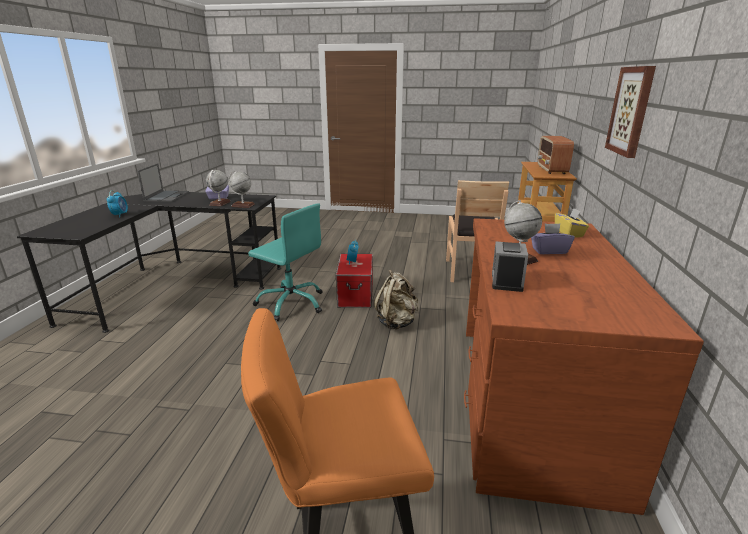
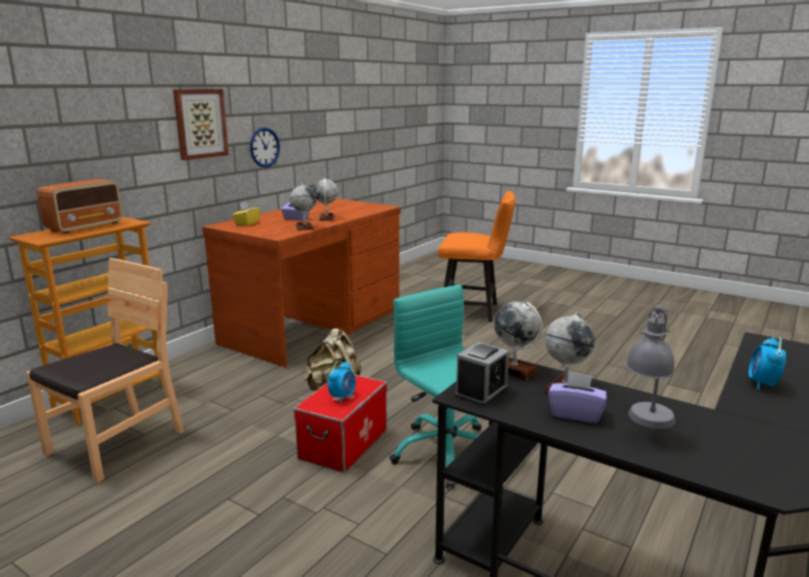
camera: 155 degrees left, 5 degrees down
laptop [137,163,189,202] -> none
alarm clock [492,242,528,292] -> alarm clock moved to [455,342,509,407]
none -> wall clock [250,127,280,167]
none -> globe [290,183,317,231]
none -> grey table lamp [625,305,675,429]

